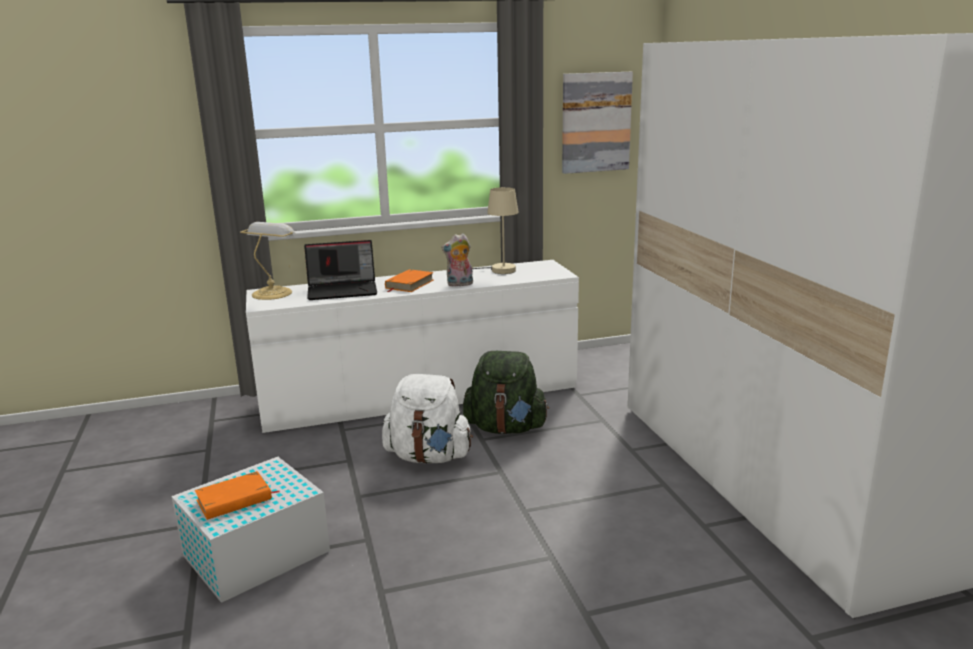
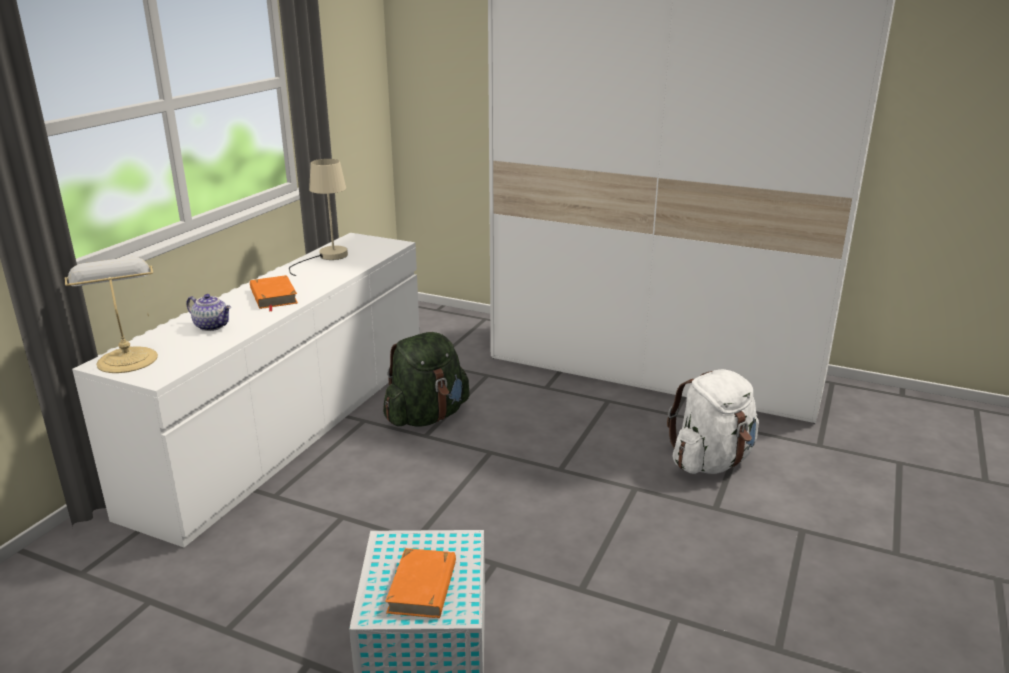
camera: 50 degrees left, 5 degrees up
laptop [304,240,377,300] -> teapot [186,294,231,331]
white backpack [382,374,473,463] -> white backpack moved to [667,369,759,474]
plush toy [441,234,473,287] -> none
picture [562,72,633,174] -> none

